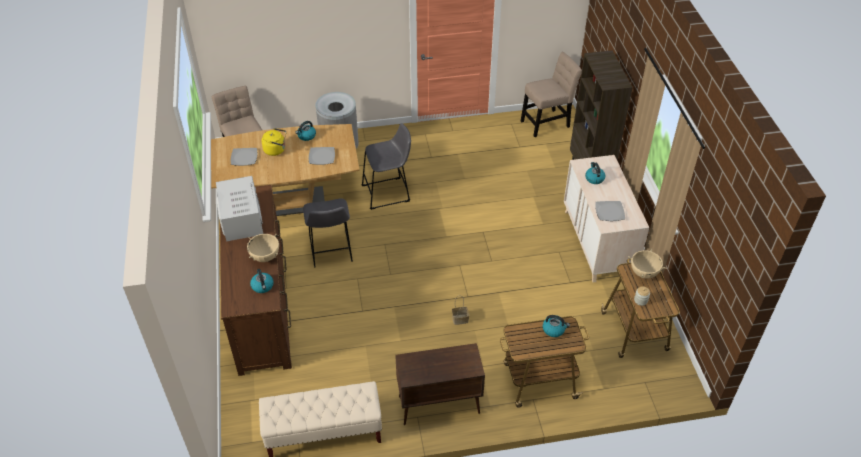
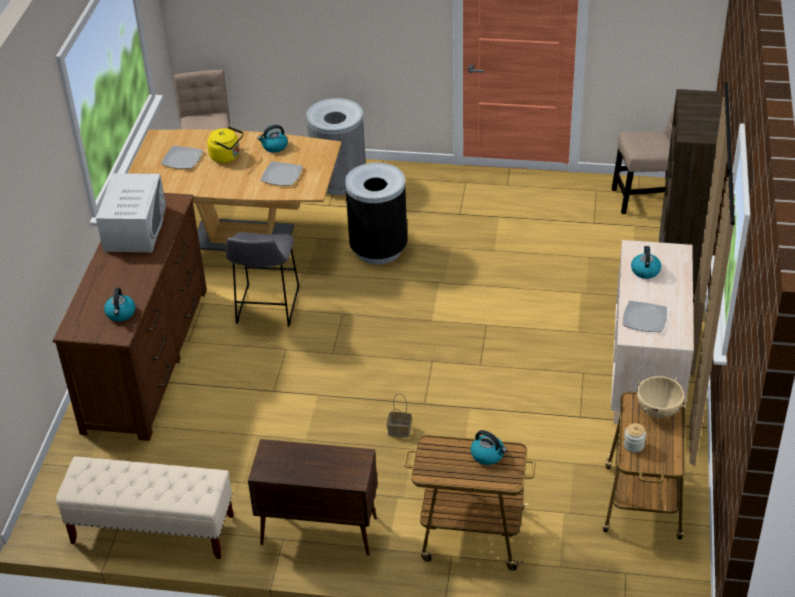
camera: 20 degrees right, 5 degrees down
beige cooking pot [247,234,279,262] -> none
grey stool [361,123,411,210] -> black trash can [345,162,407,265]

